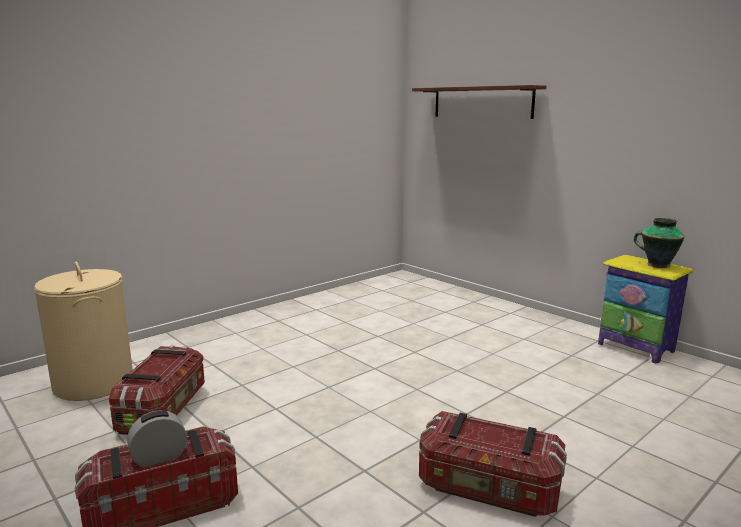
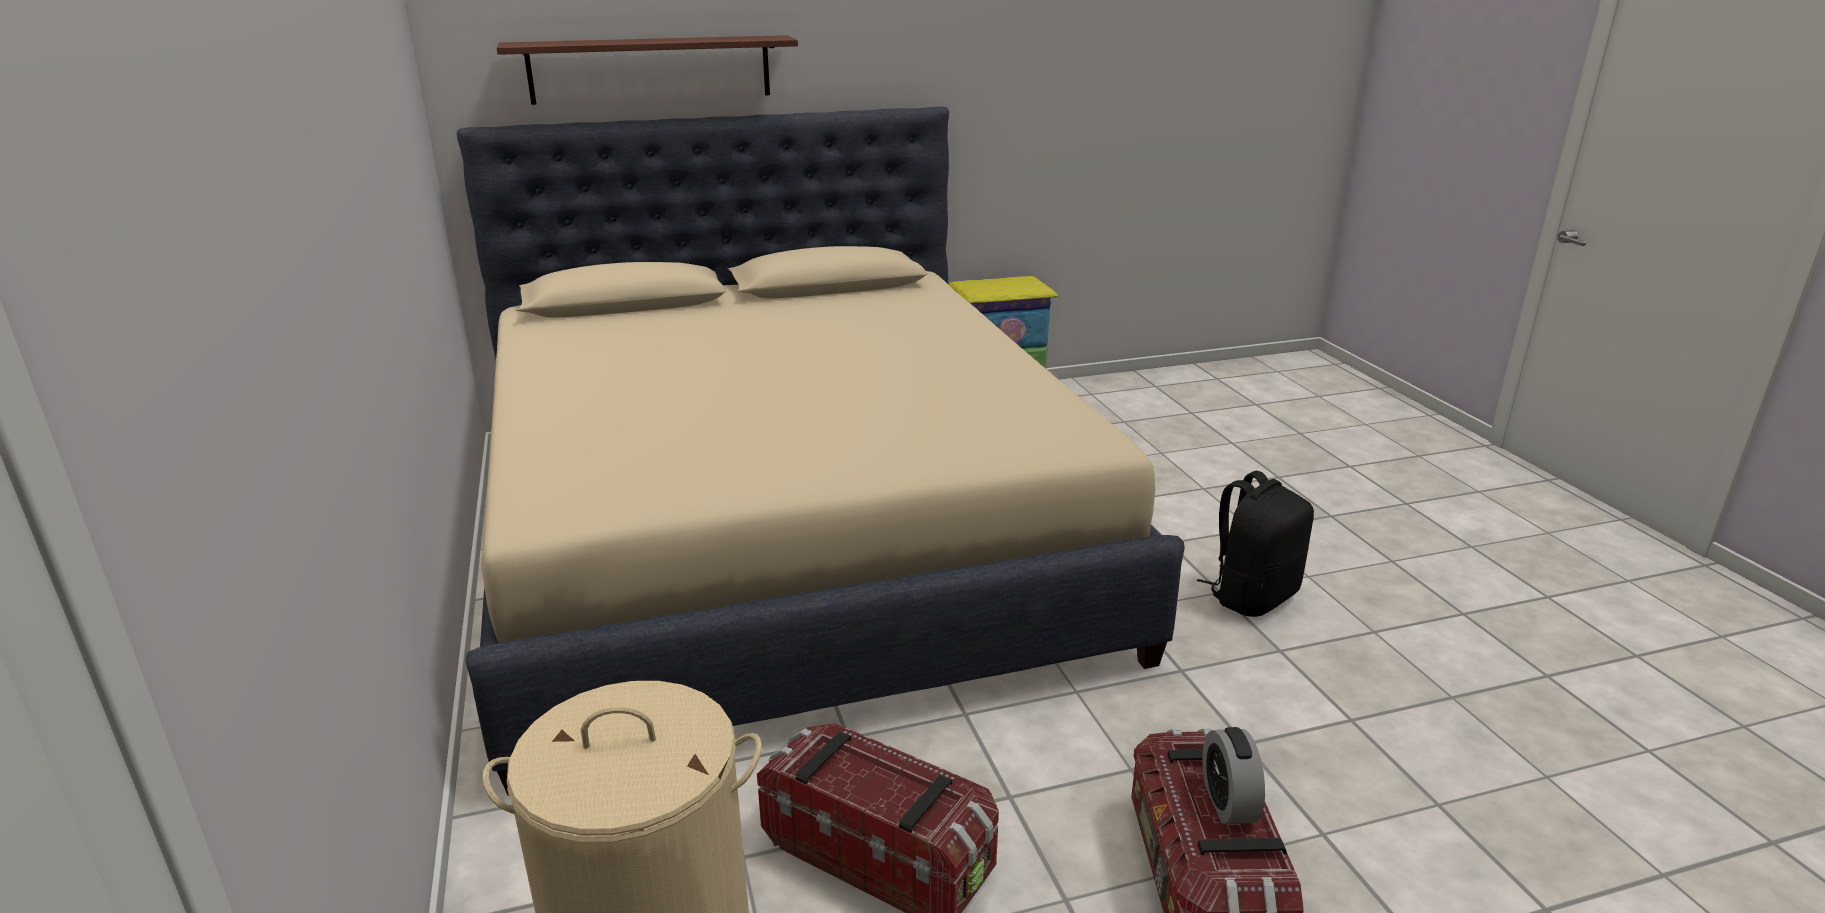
camera: 65 degrees left, 10 degrees up
storage box [419,411,567,517] -> black backpack [1197,471,1314,617]
vase [634,218,684,268] -> none
none -> beige bed [457,106,1185,796]

